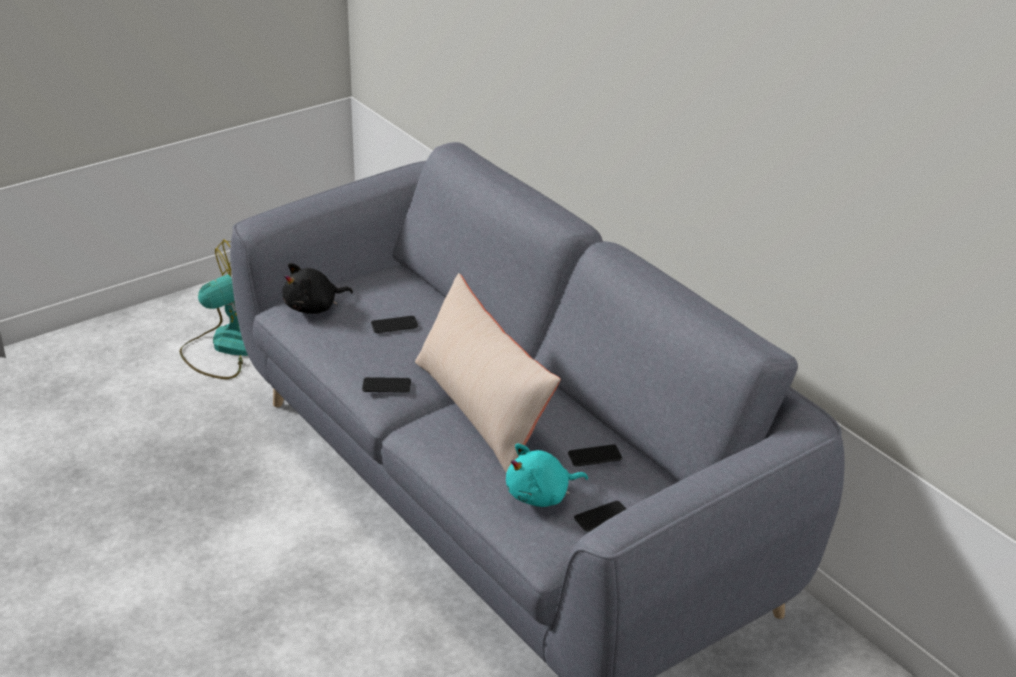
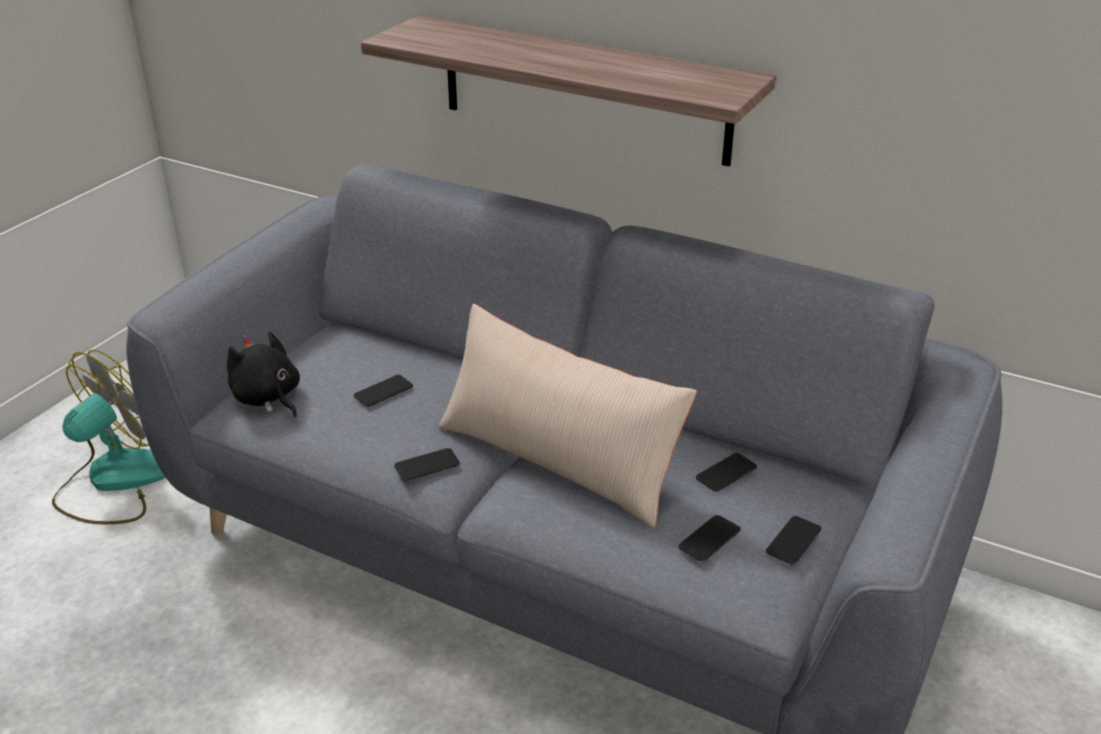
camera: 25 degrees left, 0 degrees up
black plush toy [283,263,353,314] -> black plush toy turned 105 degrees clockwise [227,331,300,418]
turquoise plush toy [506,443,588,507] -> phone [678,515,741,562]
none -> shelf [361,16,776,166]

